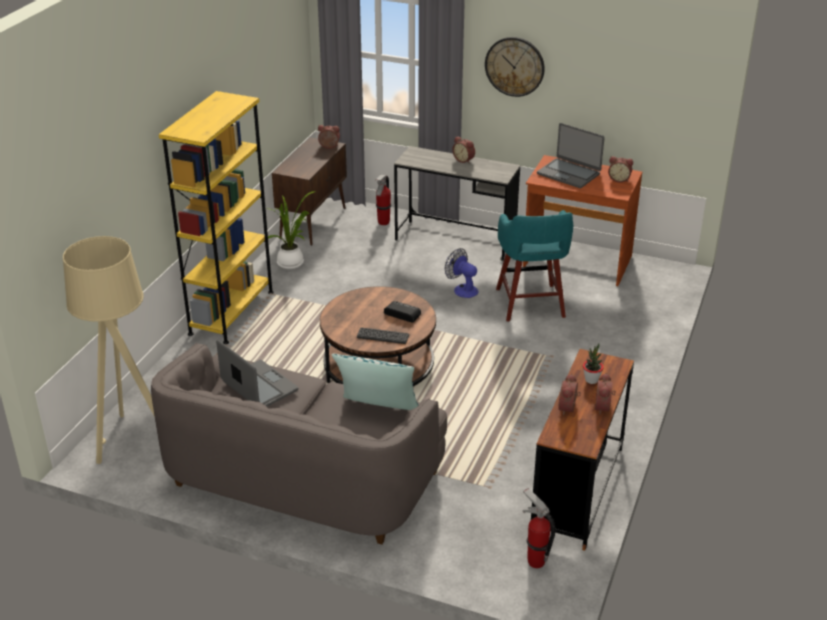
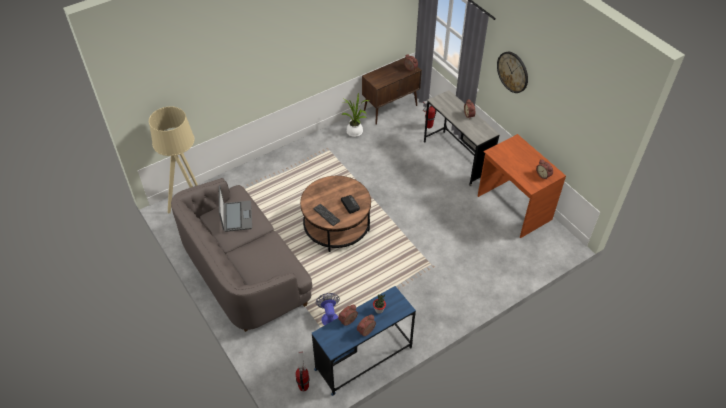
camera: 35 degrees right, 15 degrees up
yellow bookcase [159,91,274,344] -> none
pillow [331,354,419,410] -> none
fan [445,248,478,298] -> fan moved to [316,293,340,326]
turquoise stool [496,210,573,322] -> none
brown desk [531,349,634,551] -> blue desk [311,286,416,396]
laptop [537,123,605,188] -> none

